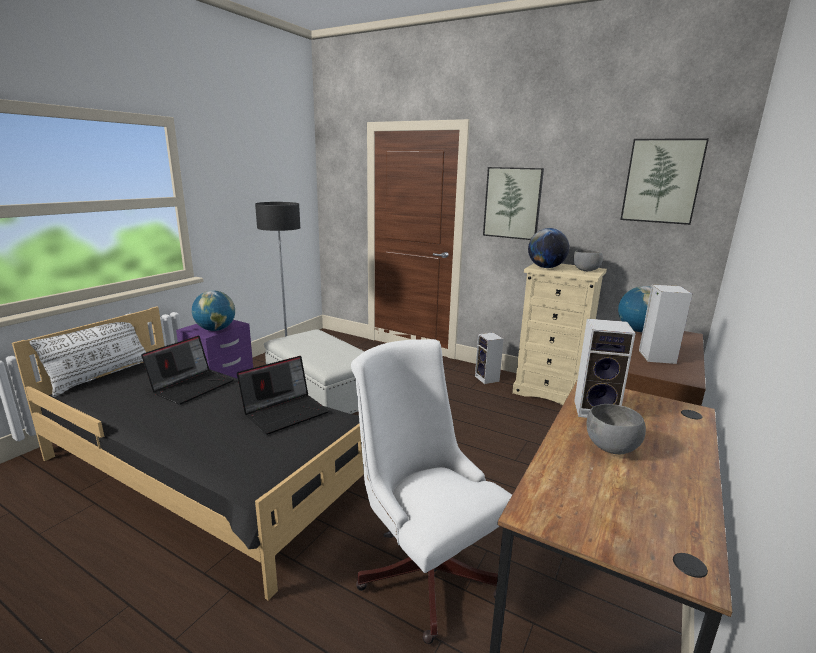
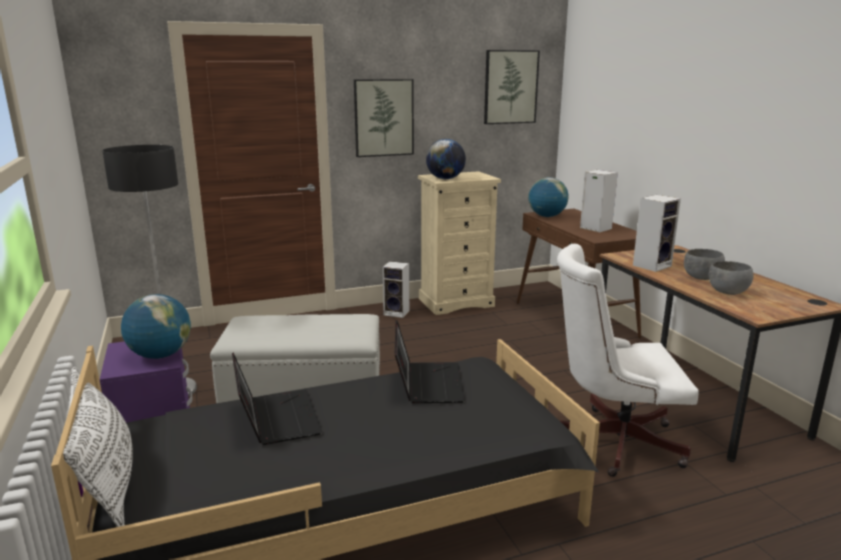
camera: 50 degrees left, 0 degrees up
grey bowl [573,250,603,271] -> grey bowl moved to [709,261,753,295]

